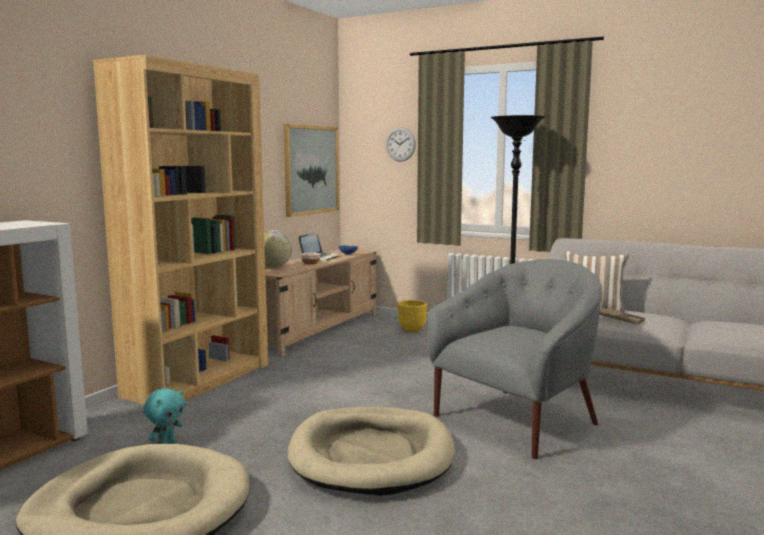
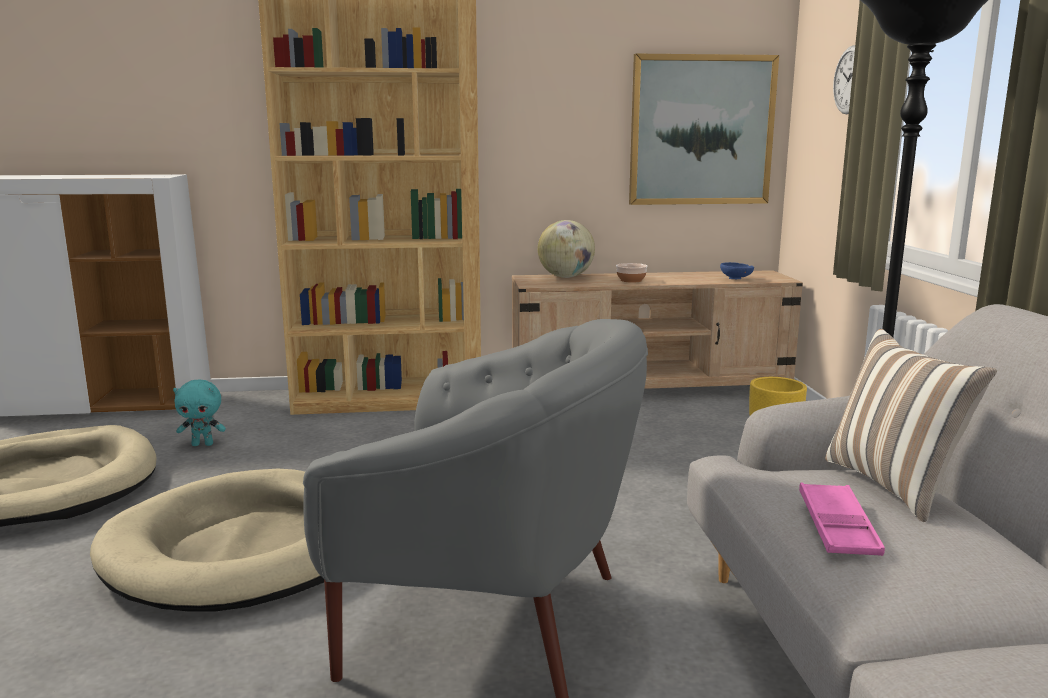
camera: 55 degrees right, 5 degrees up
laptop [299,233,340,261] -> none
brown tray [599,307,645,324] -> pink tray [799,483,885,556]

